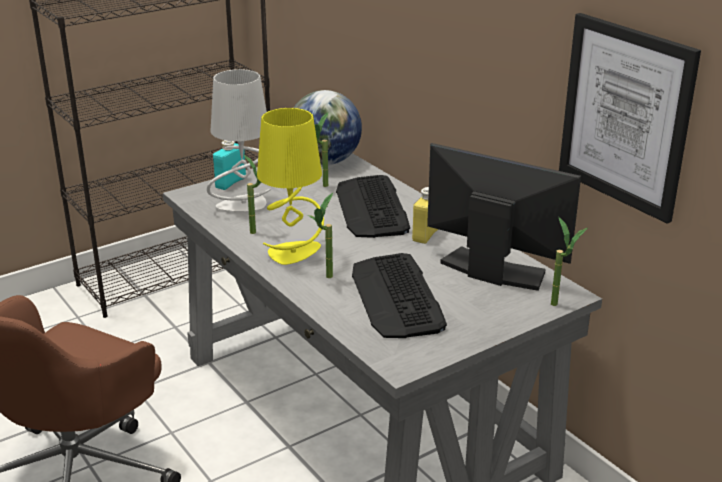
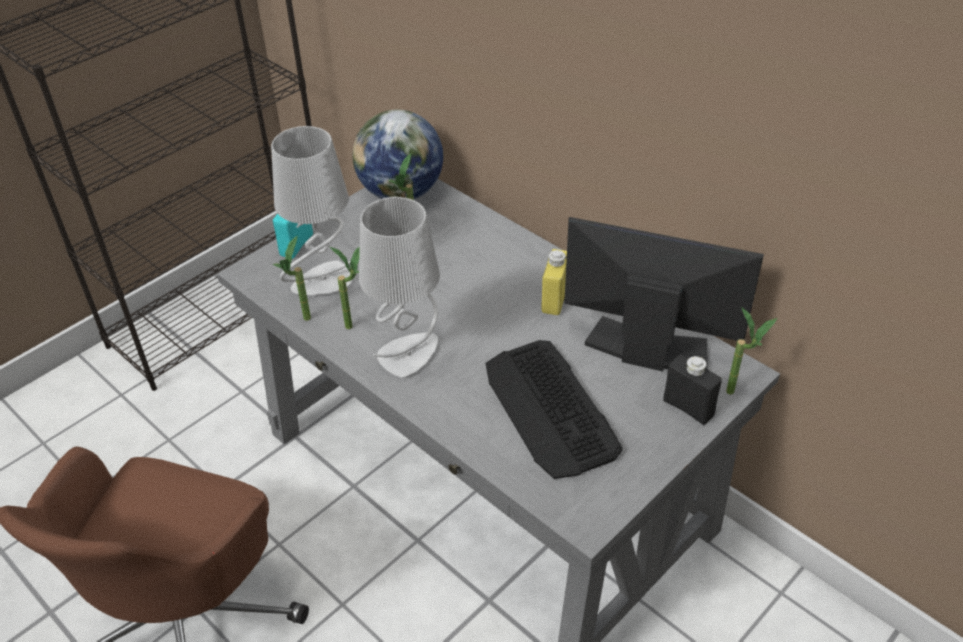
camera: 10 degrees left, 15 degrees up
yellow table lamp [257,108,324,265] -> grey table lamp [359,197,440,378]
potted plant [308,193,333,278] -> potted plant moved to [273,236,311,321]
keyboard [336,175,410,238] -> none
picture [559,13,701,223] -> none
none -> black bottle [663,355,722,425]

